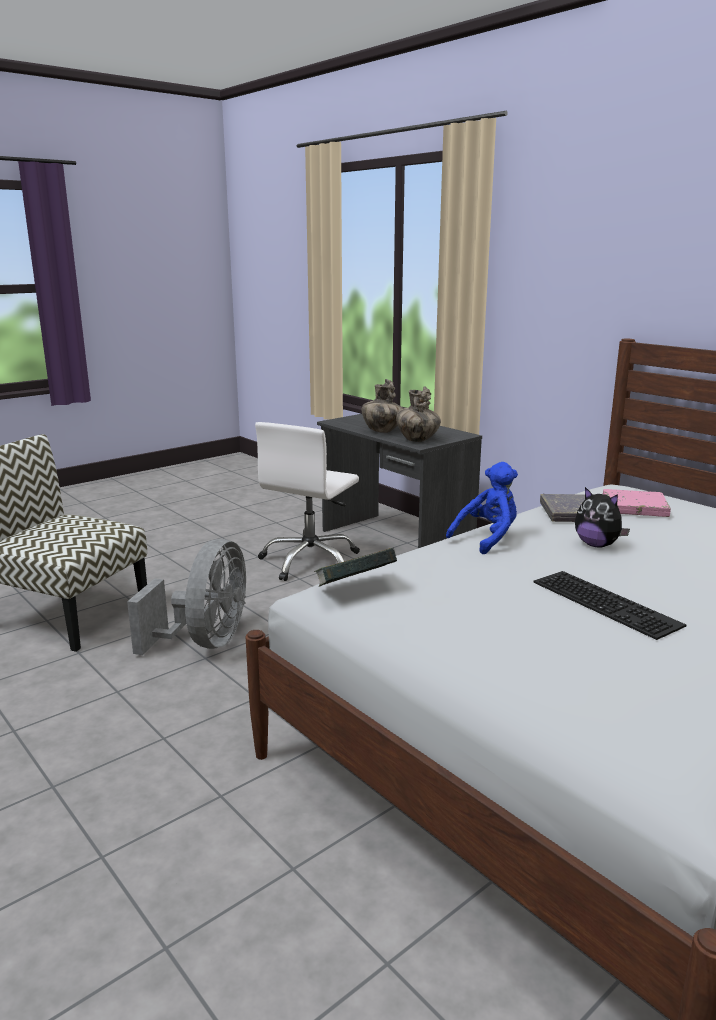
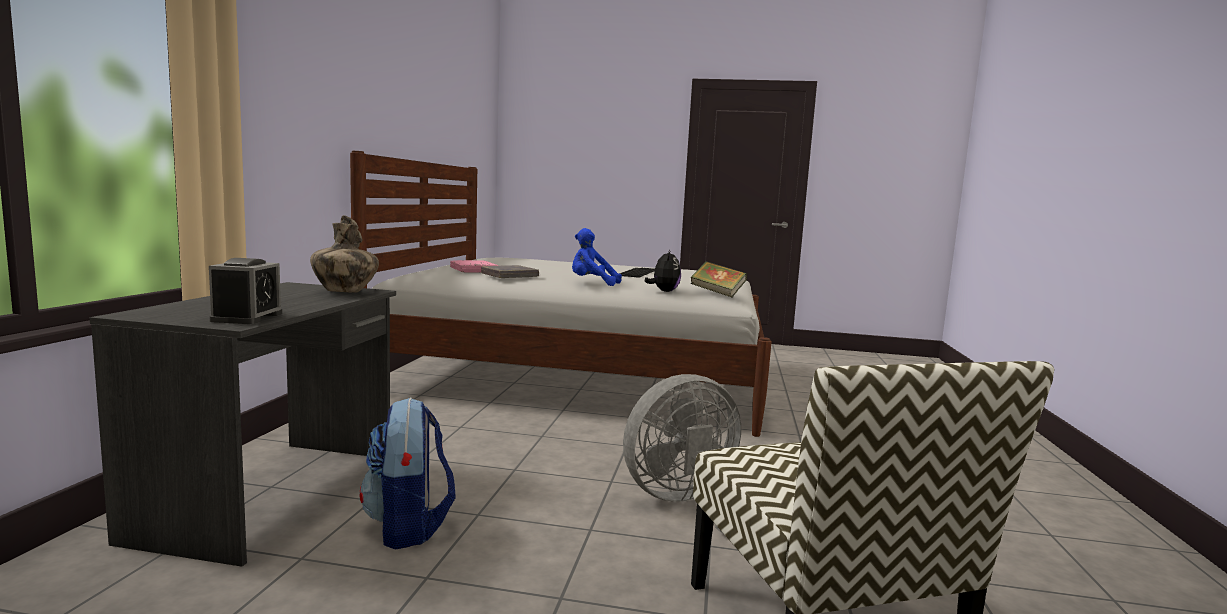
camera: 130 degrees left, 10 degrees down
white office chair [255,422,360,581] -> backpack [360,398,456,550]
vase [362,379,403,433] -> none
plush toy [575,487,630,548] -> plush toy moved to [645,250,681,292]
none -> alarm clock [209,258,282,324]

